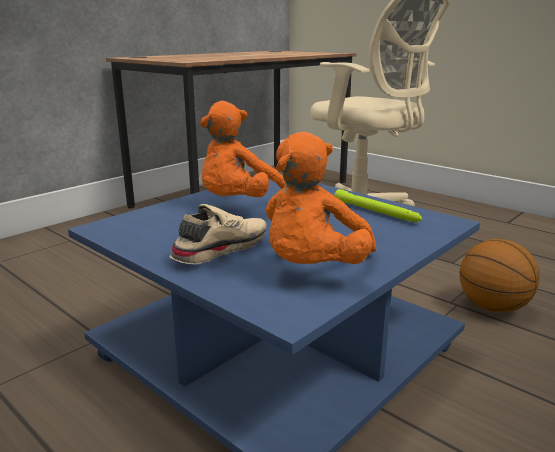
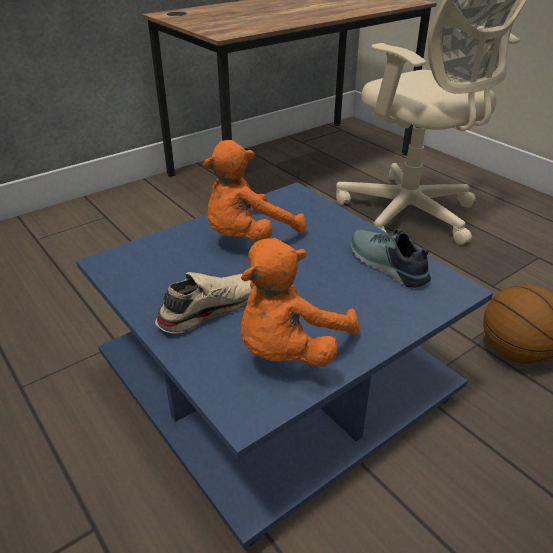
camera: 10 degrees right, 15 degrees up
green flashlight [334,189,422,222] -> shoe [351,229,431,288]

